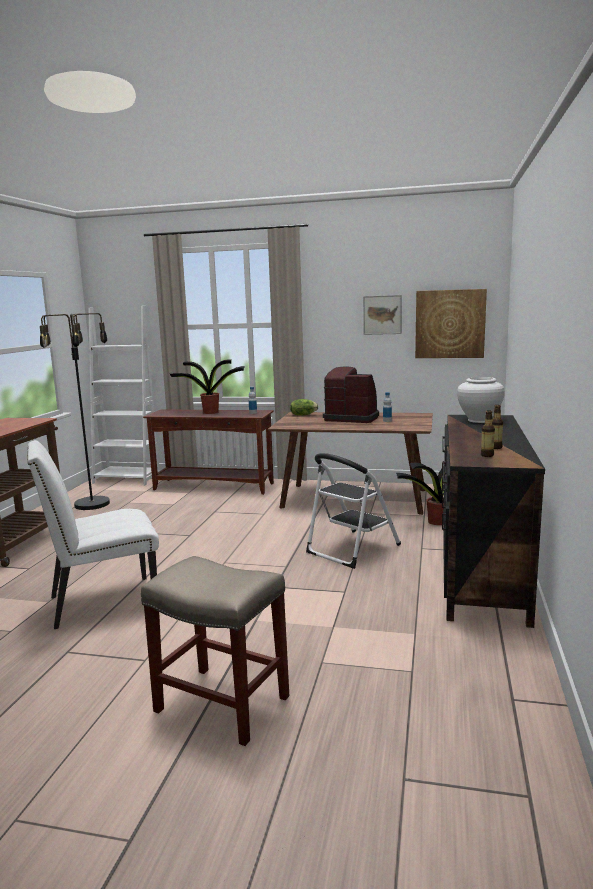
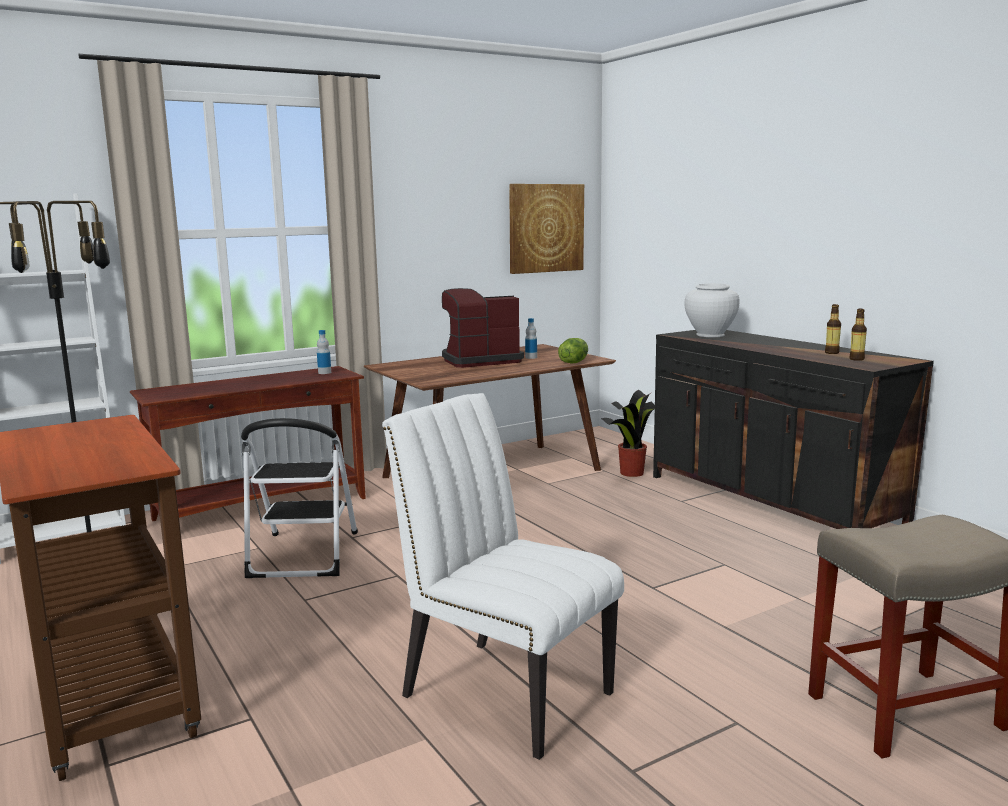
camera: 45 degrees left, 0 degrees up
white chair [28,440,159,629] -> white chair turned 105 degrees clockwise [382,393,624,760]
potted plant [170,359,245,414] -> none
lettuce [290,399,318,416] -> lettuce moved to [558,338,588,364]
step ladder [306,453,401,569] -> step ladder moved to [241,418,358,578]
picture [363,295,402,335] -> none

